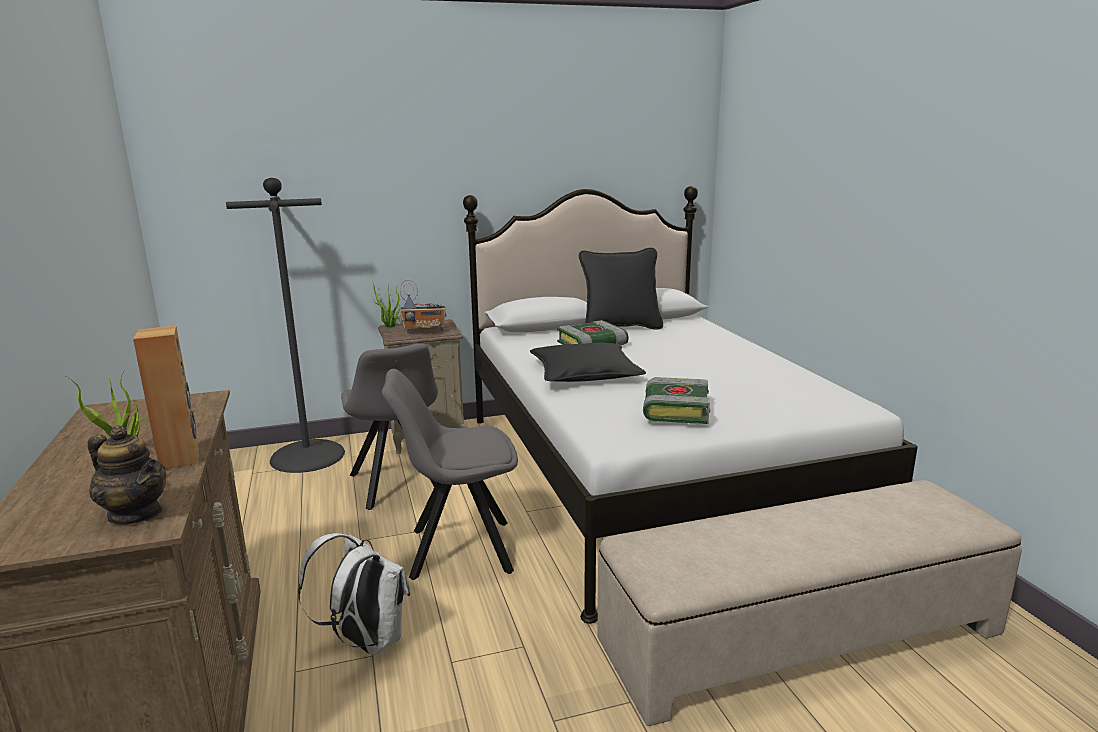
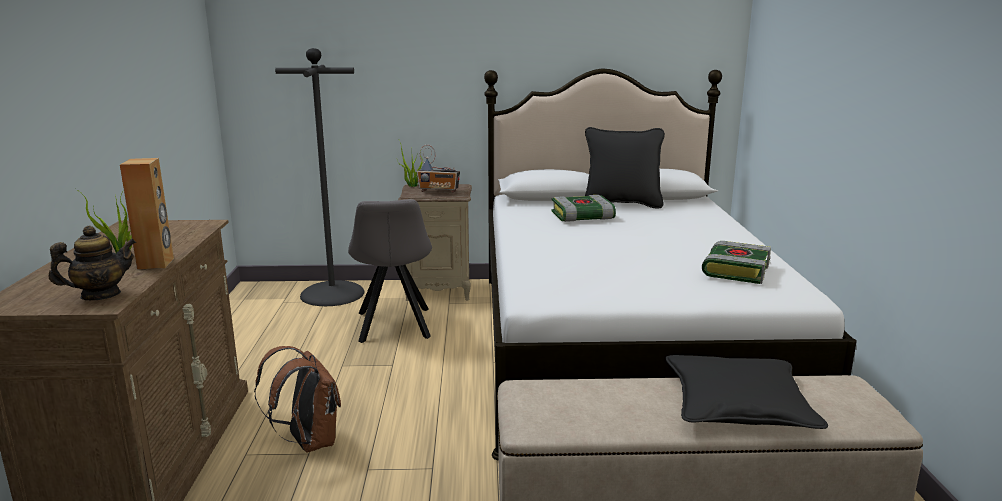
camera: 15 degrees right, 0 degrees up
teapot [88,426,167,524] -> teapot turned 75 degrees counterclockwise [49,225,136,300]
white backpack [298,533,410,655] -> brown backpack [254,346,341,452]
grey chair [382,369,518,580] -> none
black pillow [530,343,646,382] -> black pillow moved to [666,355,828,429]
book [643,377,710,424] -> book moved to [702,241,771,284]

